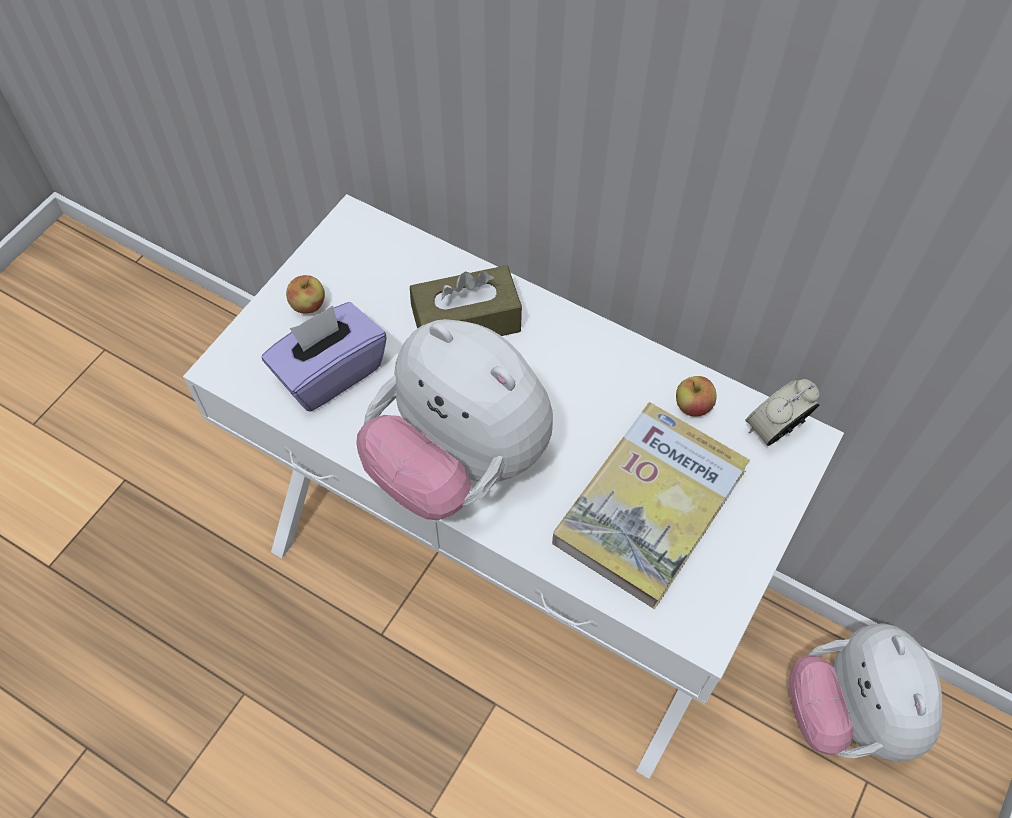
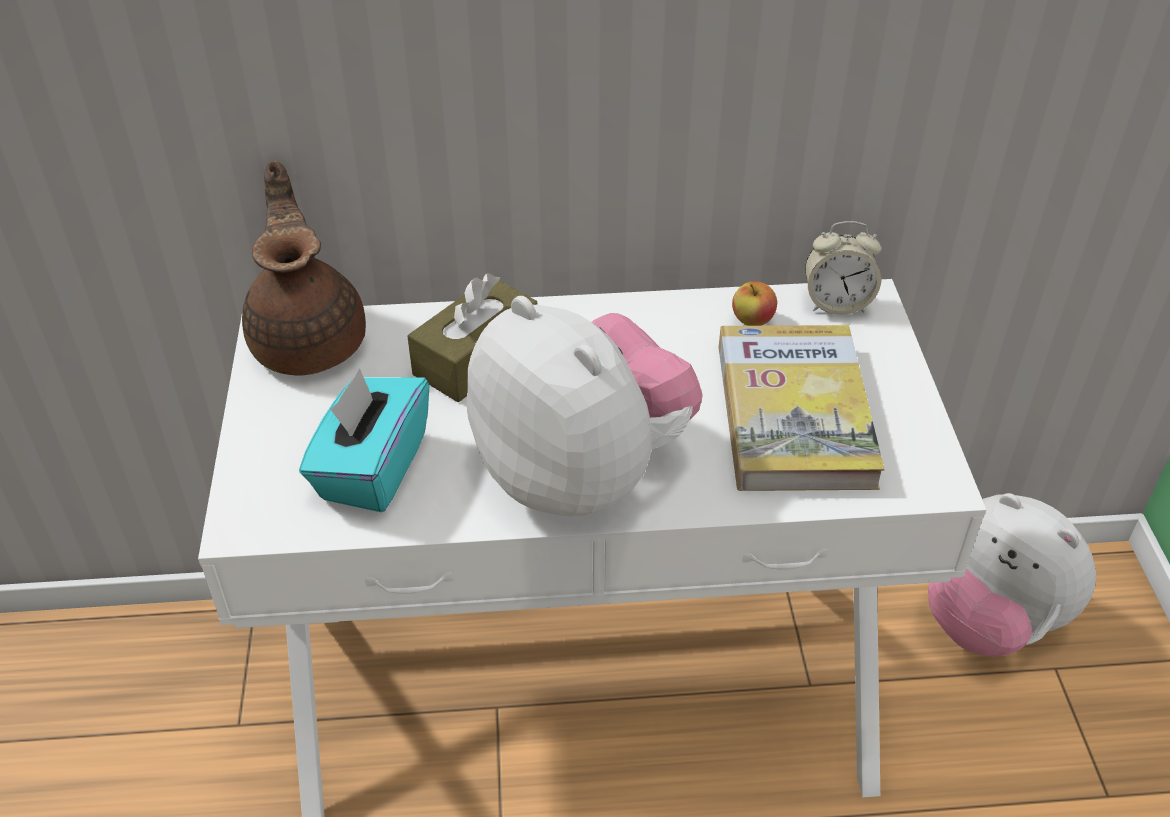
camera: 35 degrees left, 15 degrees down
purple tissue box [262,302,387,412] -> turquoise tissue box [299,368,429,512]
apple [286,275,325,313] -> none
plush toy [356,319,553,520] -> plush toy turned 135 degrees counterclockwise [467,296,703,516]
alarm clock [745,378,820,446] -> alarm clock turned 105 degrees counterclockwise [805,221,882,315]
none -> brown teapot [242,161,366,376]

